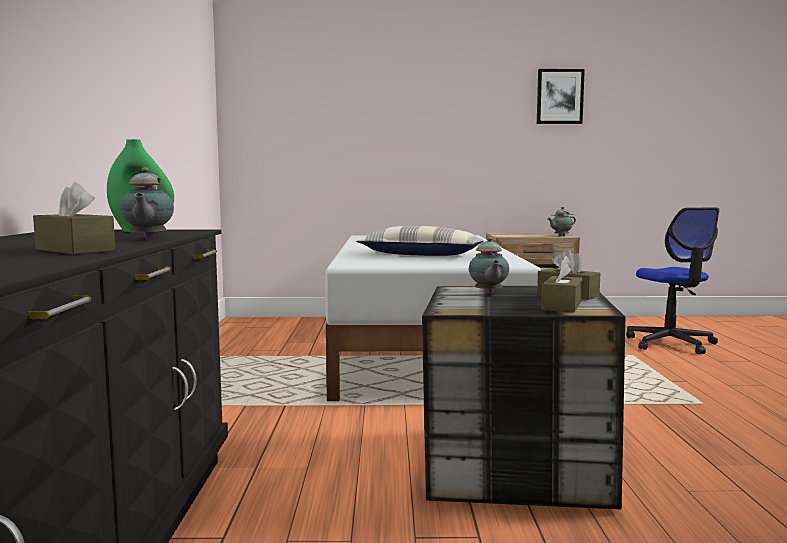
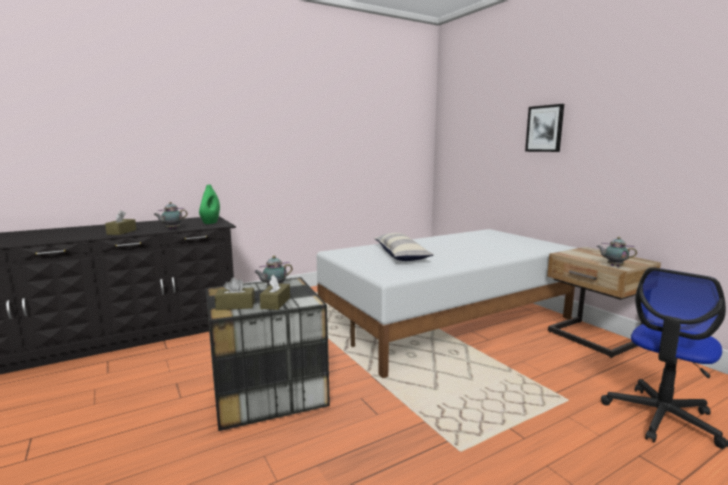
camera: 60 degrees right, 5 degrees up
picture [537,69,585,124] -> picture moved to [525,104,564,152]

